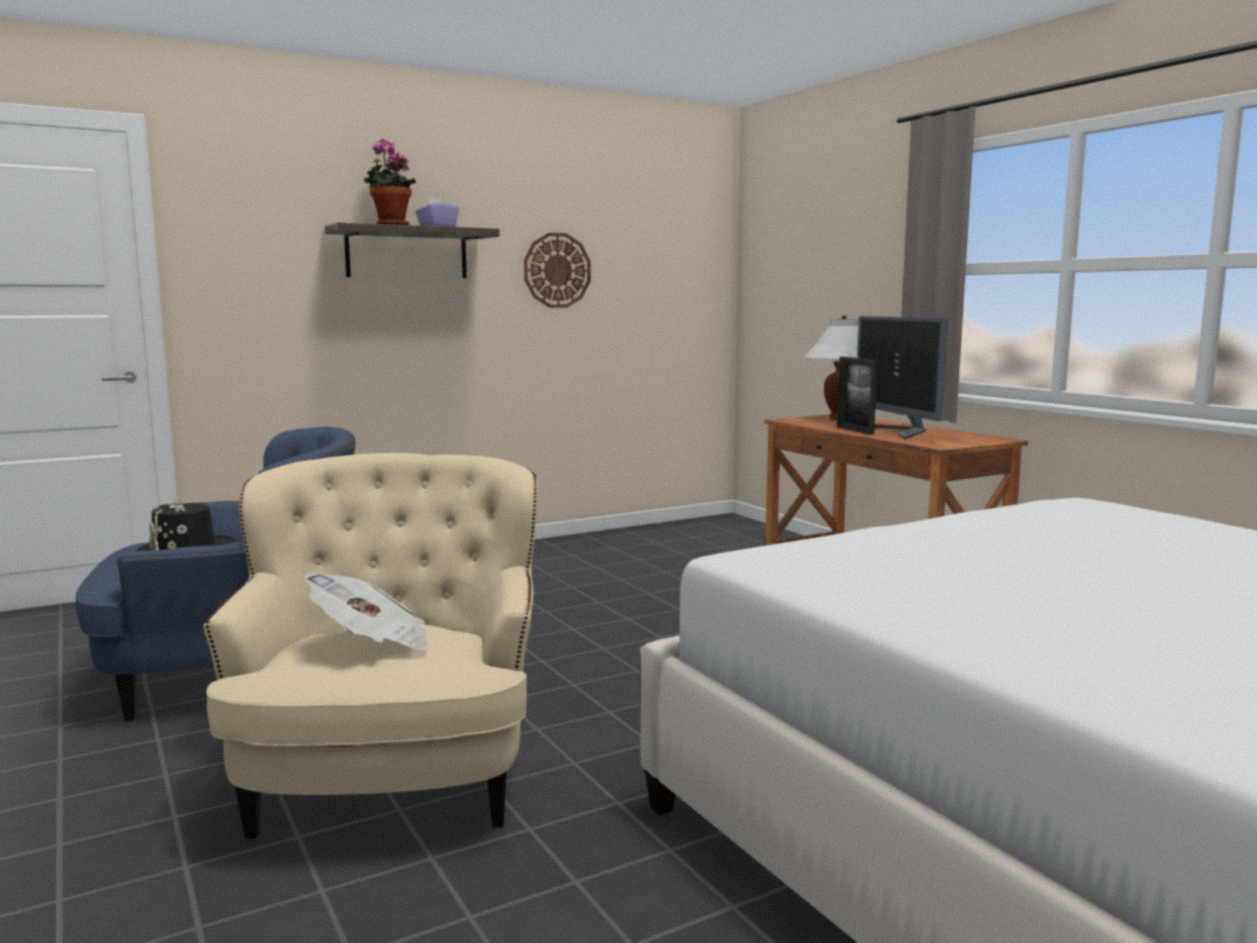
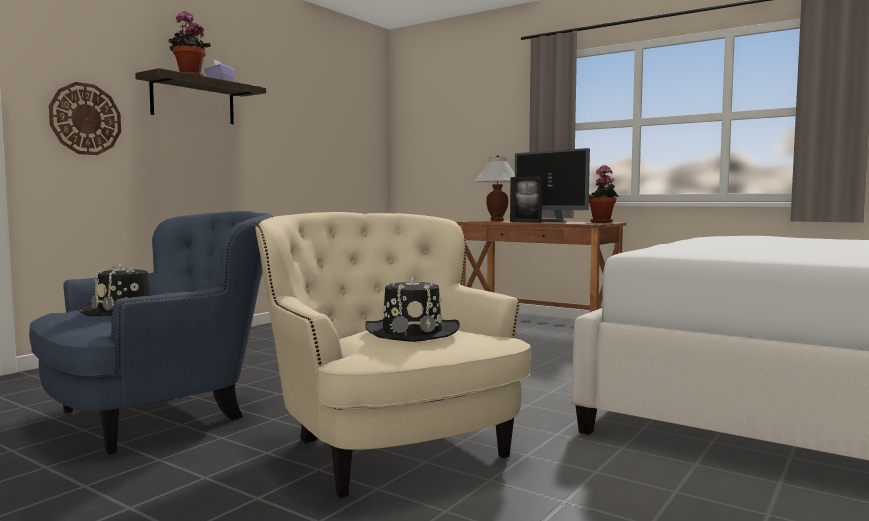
camera: 25 degrees left, 5 degrees down
newspaper [304,573,429,650] -> black hat [365,275,460,342]
wall clock [524,233,591,308] -> wall clock moved to [49,82,121,155]
none -> potted plant [589,165,619,223]

